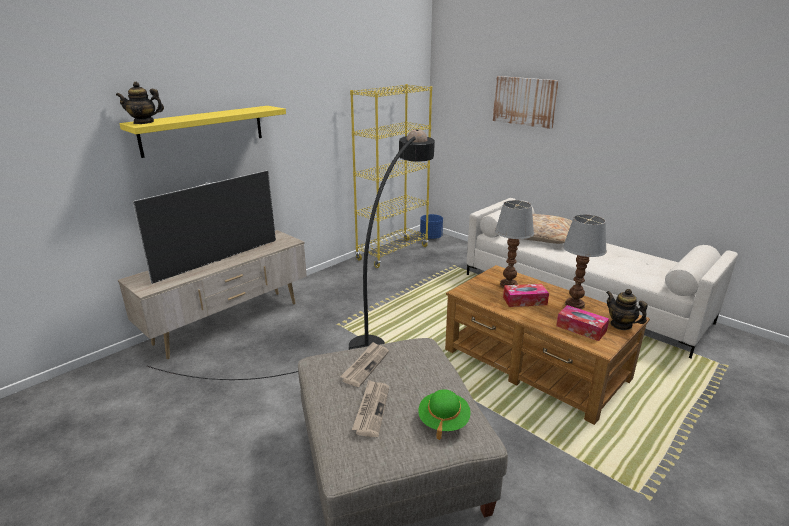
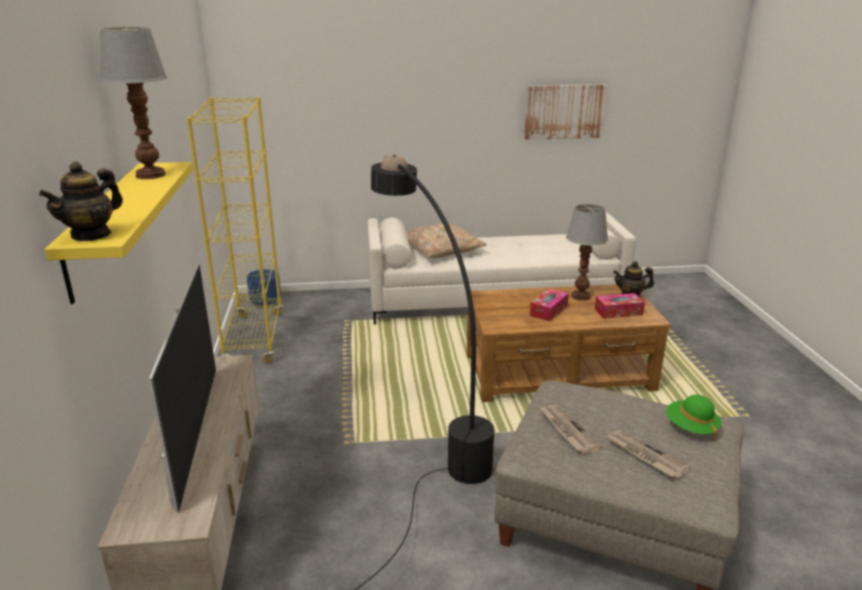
camera: 50 degrees left, 0 degrees up
picture [493,76,559,129] -> picture moved to [524,84,606,140]
table lamp [495,200,534,288] -> table lamp moved to [99,27,167,179]

